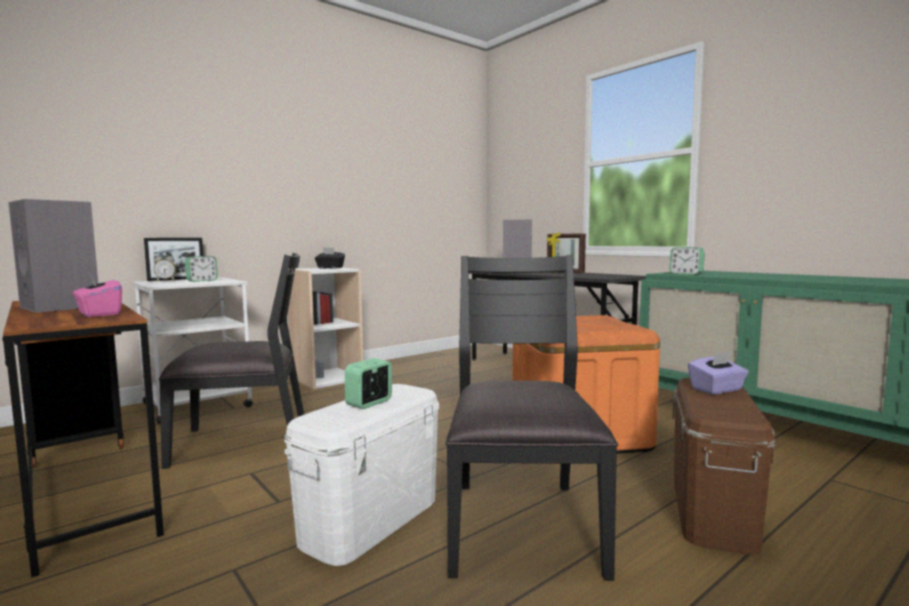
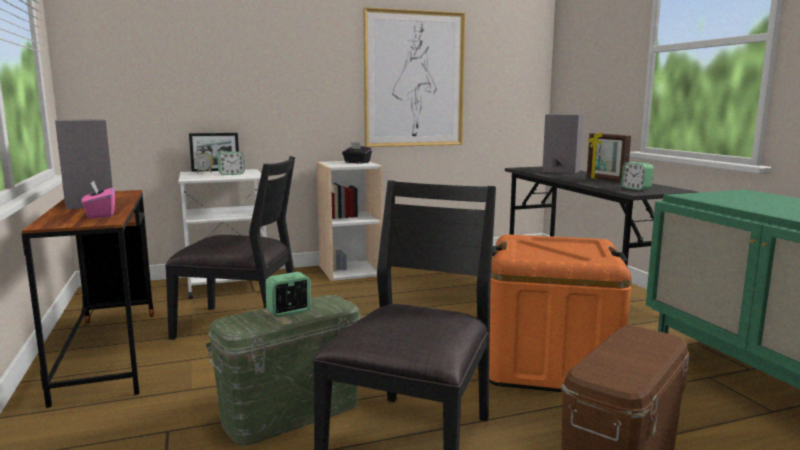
camera: 20 degrees right, 5 degrees up
white storage box [284,384,439,566] -> green storage box [206,295,362,446]
alarm clock [670,247,705,275] -> alarm clock moved to [621,162,654,190]
purple tissue box [688,352,748,395] -> none
none -> picture [363,7,465,147]

